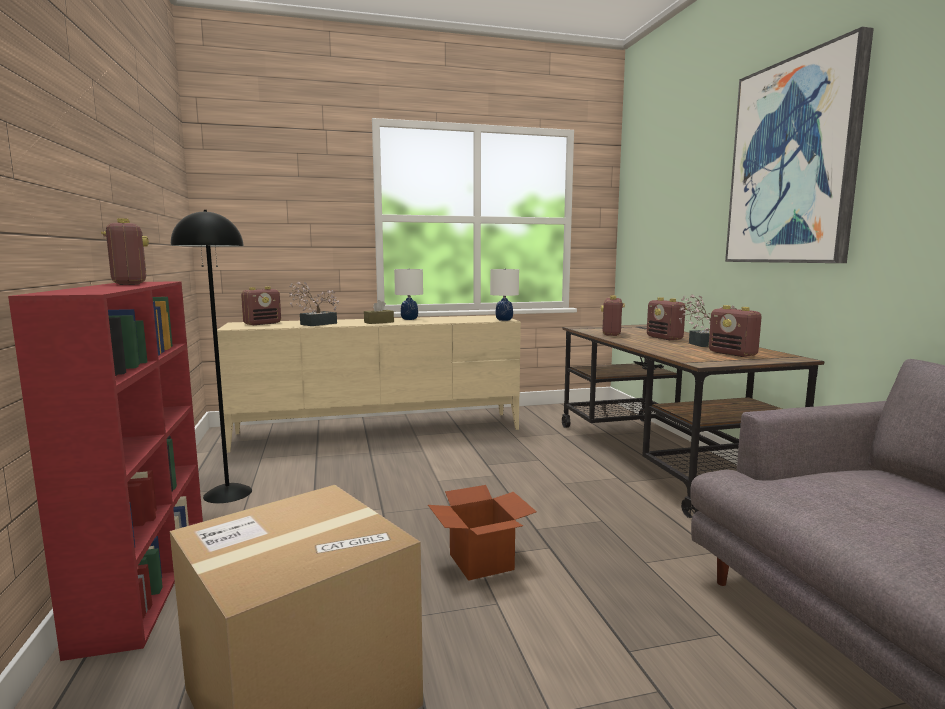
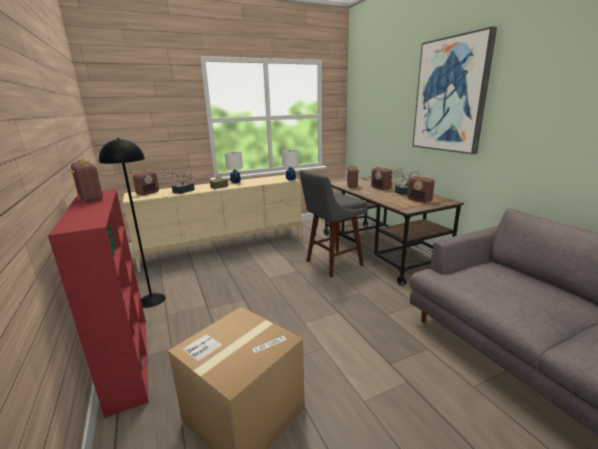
camera: 10 degrees left, 10 degrees up
cardboard box [428,485,537,581] -> none
none -> grey stool [299,170,368,277]

